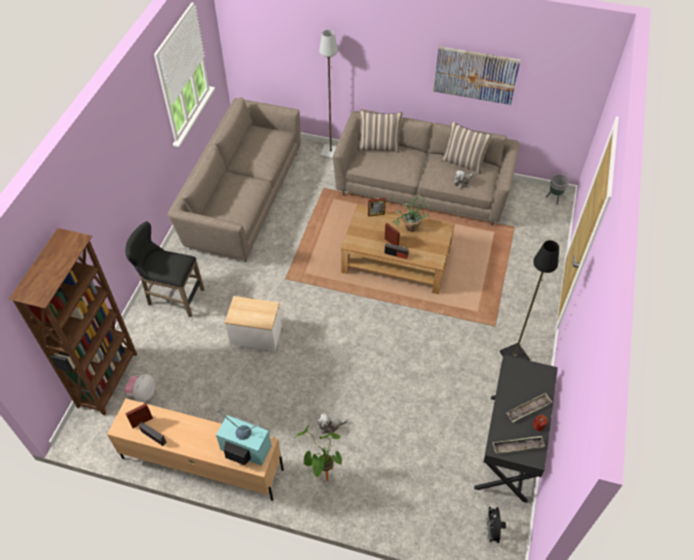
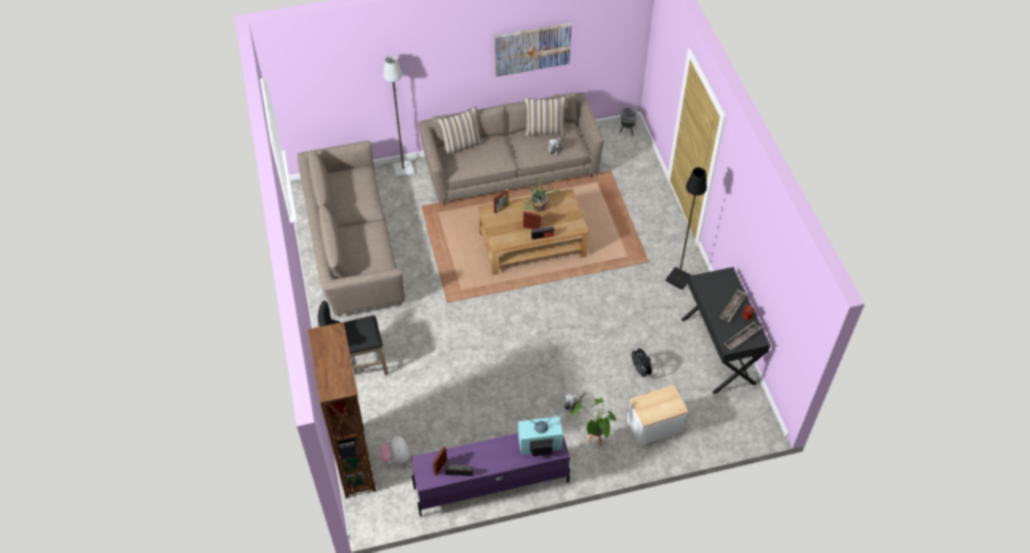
camera: 30 degrees left, 0 degrees up
beige tv stand [107,399,284,501] -> purple tv stand [411,433,570,517]
side table [225,296,282,351] -> side table moved to [627,385,688,446]
black fan [485,504,506,545] -> black fan moved to [630,348,652,379]

